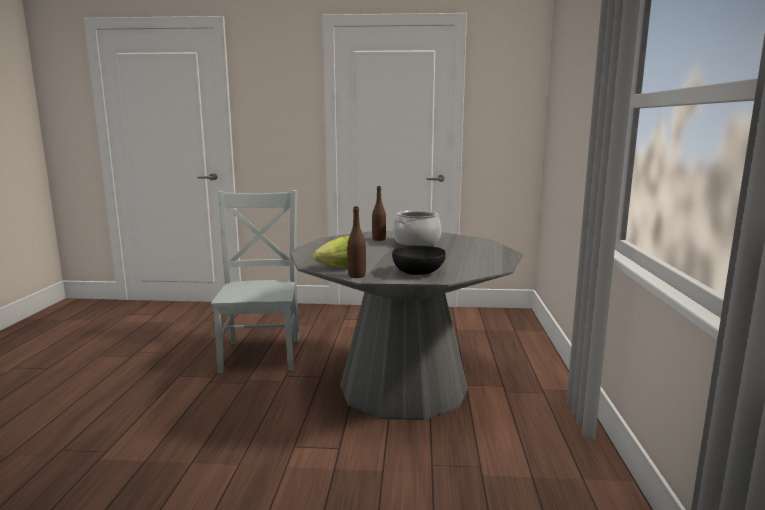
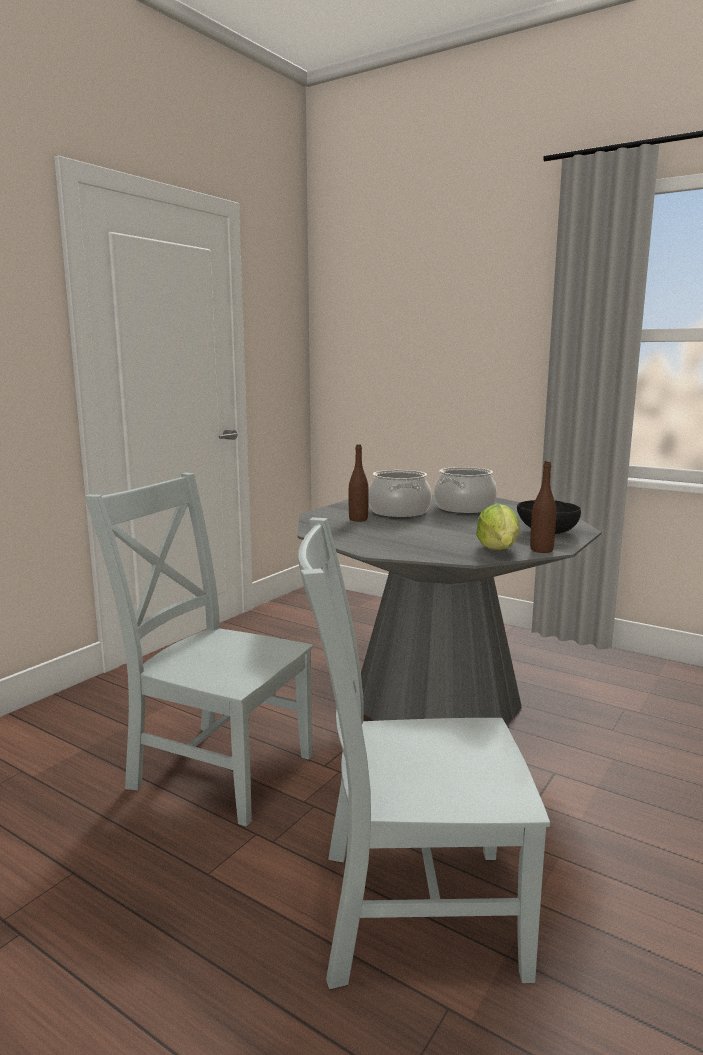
camera: 60 degrees left, 0 degrees up
none -> grey chair [298,517,550,989]
none -> cooking pot [434,467,497,513]

